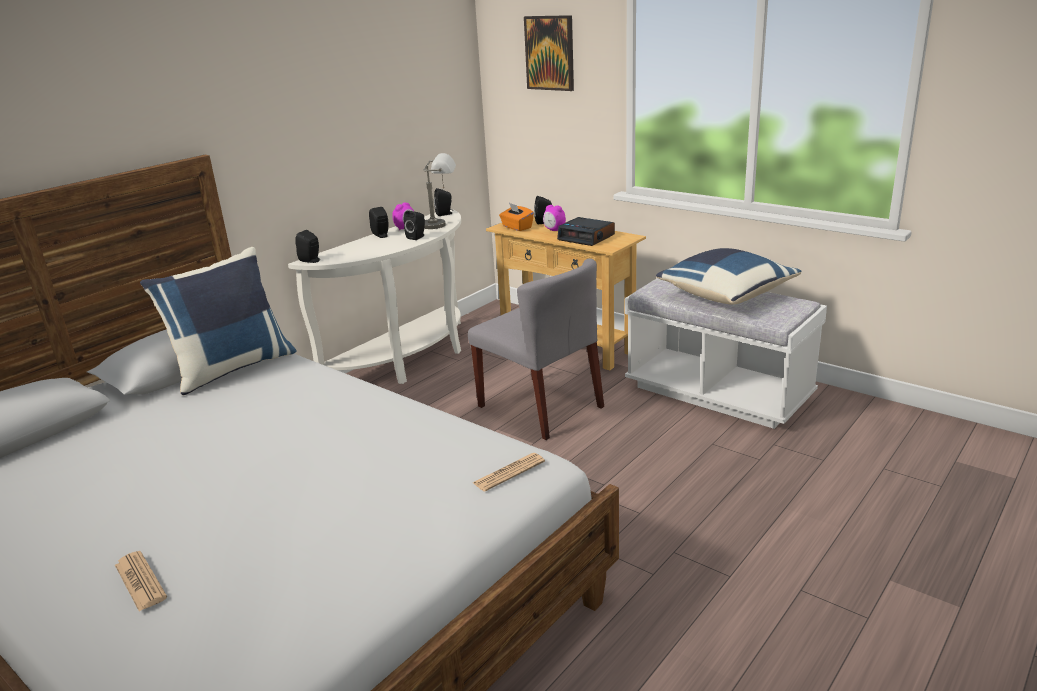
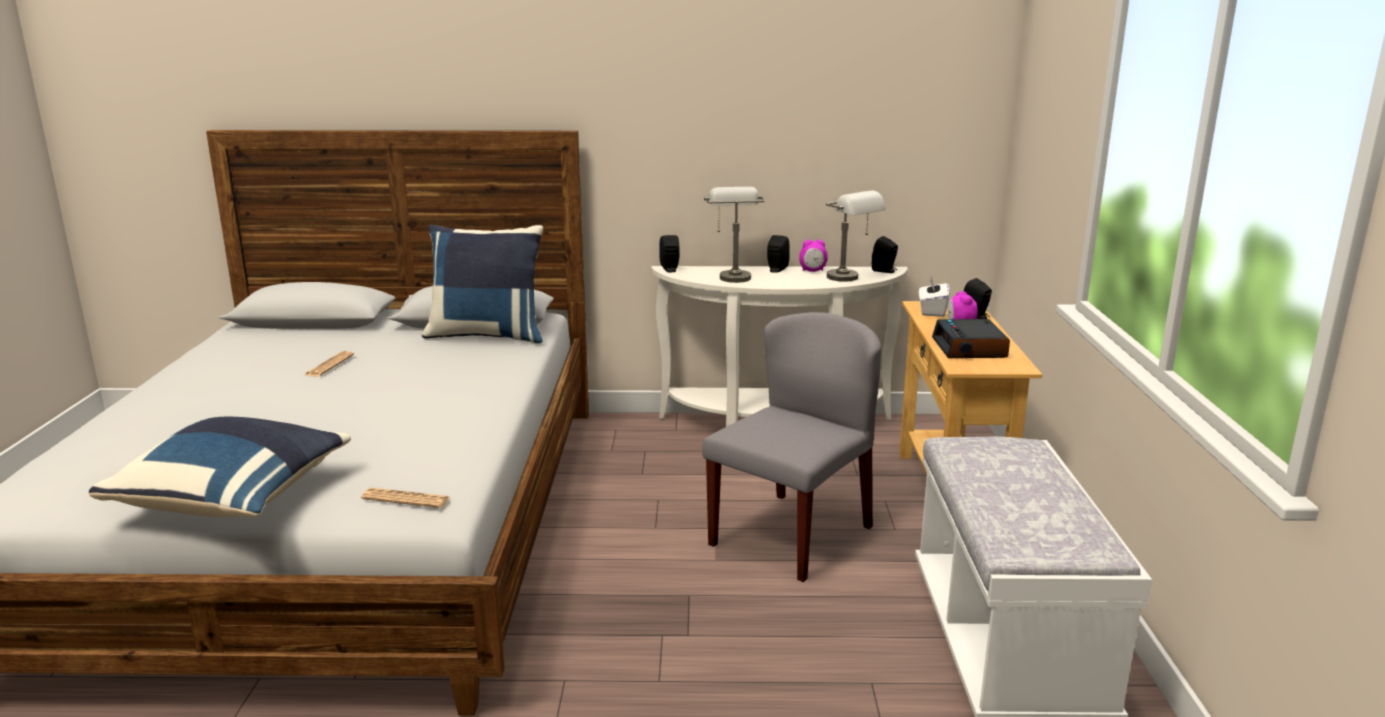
camera: 50 degrees right, 5 degrees down
newspaper [115,551,167,612] -> newspaper moved to [305,351,354,377]
black speaker [404,211,425,240] -> none
grey chair [468,258,604,440] -> grey chair turned 150 degrees counterclockwise [702,312,881,582]
orange tissue box [499,203,534,231] -> white tissue box [919,276,950,317]
picture [524,15,574,91] -> none
blue pillow [656,248,801,305] -> blue pillow moved to [89,417,351,517]
none -> grey table lamp [704,187,765,283]

